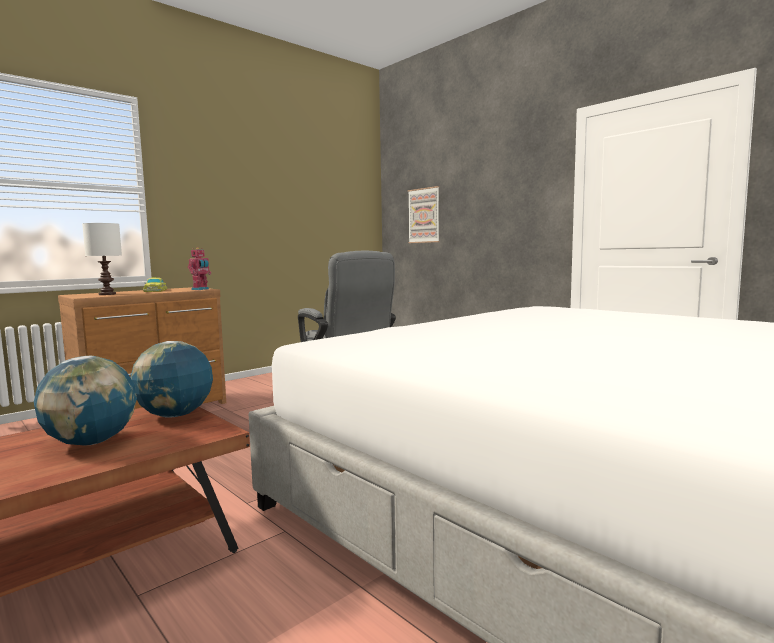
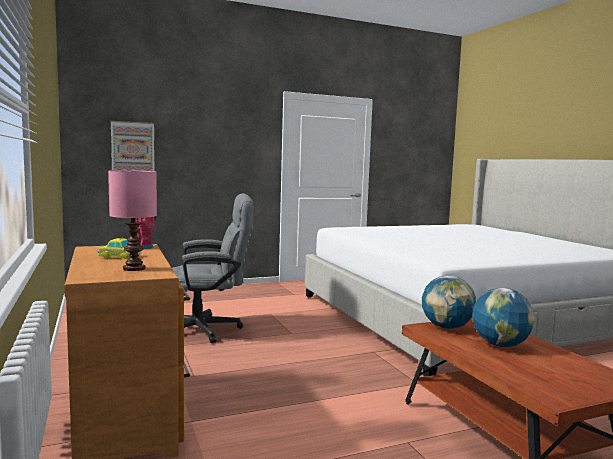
camera: 70 degrees left, 0 degrees up
white table lamp [82,223,122,295] -> pink table lamp [108,170,157,271]

